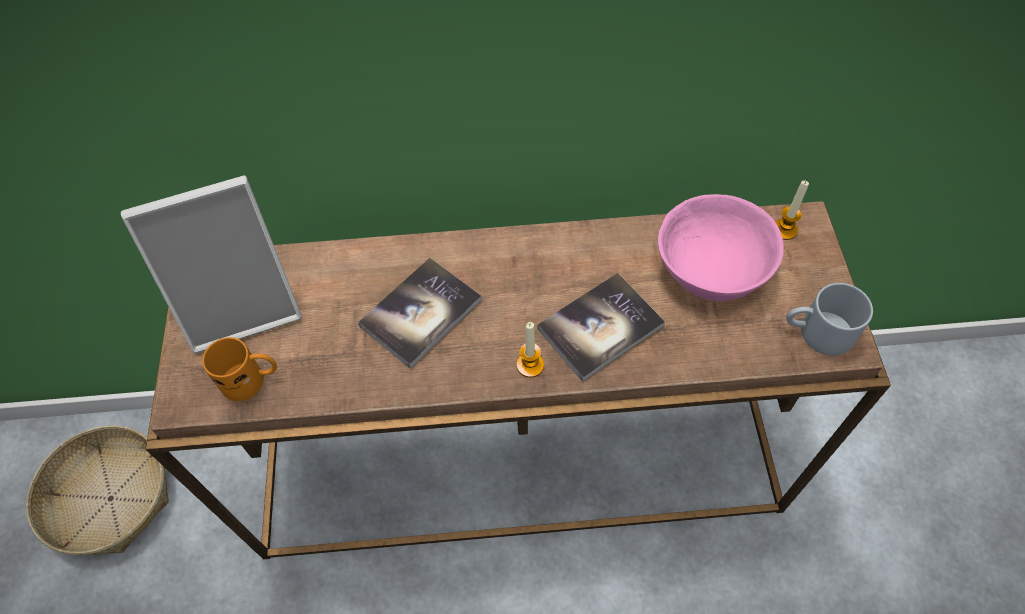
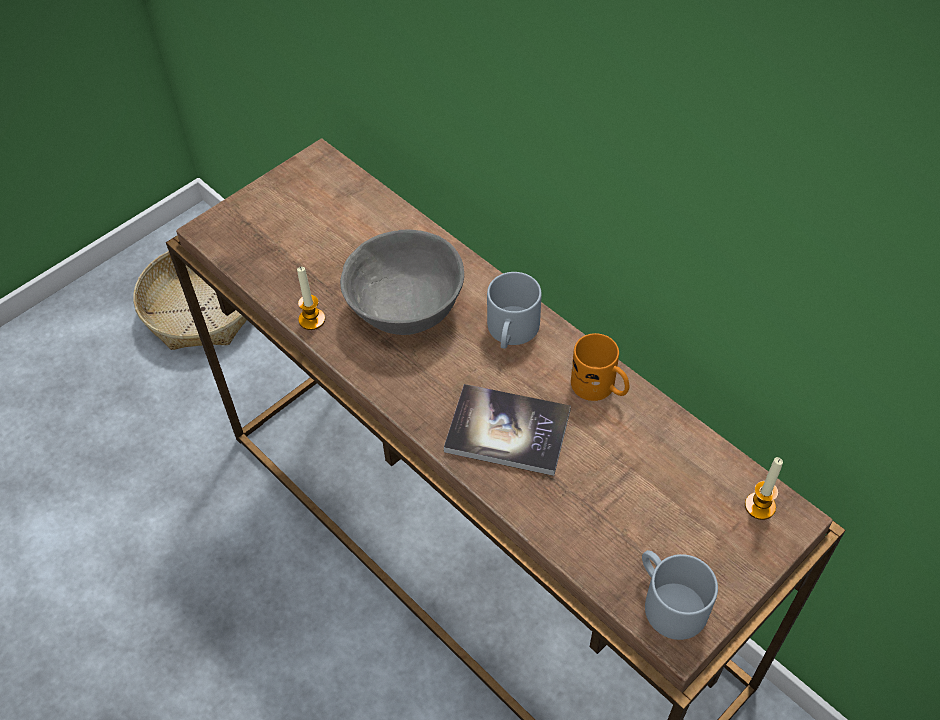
camera: 50 degrees right, 5 degrees down
picture frame [121,175,302,353] -> none
orange mug [202,337,277,401] -> orange mug moved to [571,333,630,401]
book [358,258,482,369] -> grey bowl [340,229,464,335]
candle [516,322,544,377] -> candle moved to [297,267,325,330]
pink bowl [658,194,784,301] -> none
none -> grey mug [487,272,542,349]

